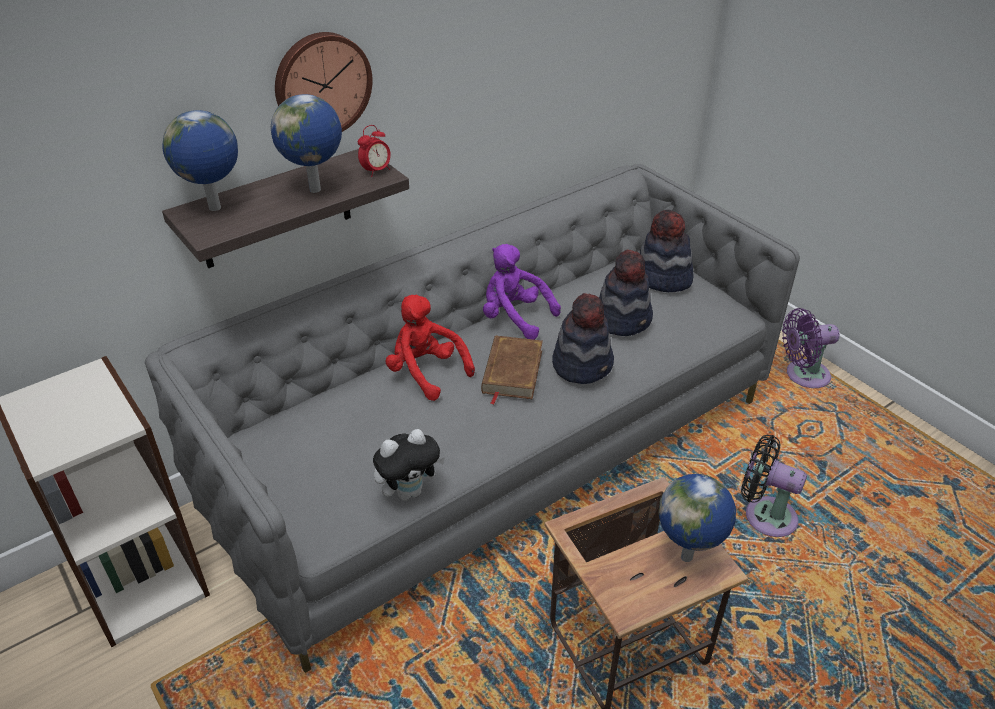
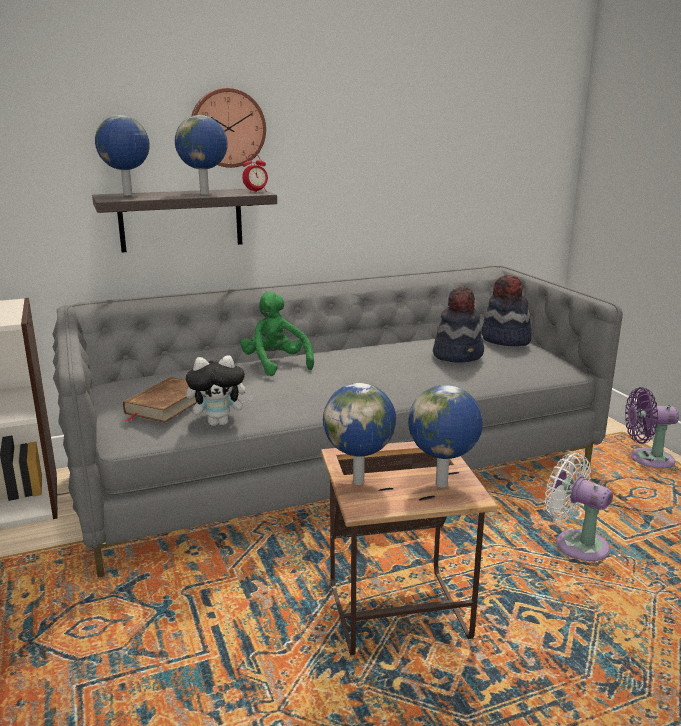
camera: 15 degrees right, 20 degrees down
red plush toy [386,295,475,401] -> green plush toy [241,291,314,376]
brown book [481,336,543,405] -> brown book moved to [123,377,197,423]
purple plush toy [483,244,561,340] -> none
hat [552,293,614,384] -> none
black fan [741,435,807,537] -> white fan [545,452,613,561]
none -> globe [323,383,396,485]

